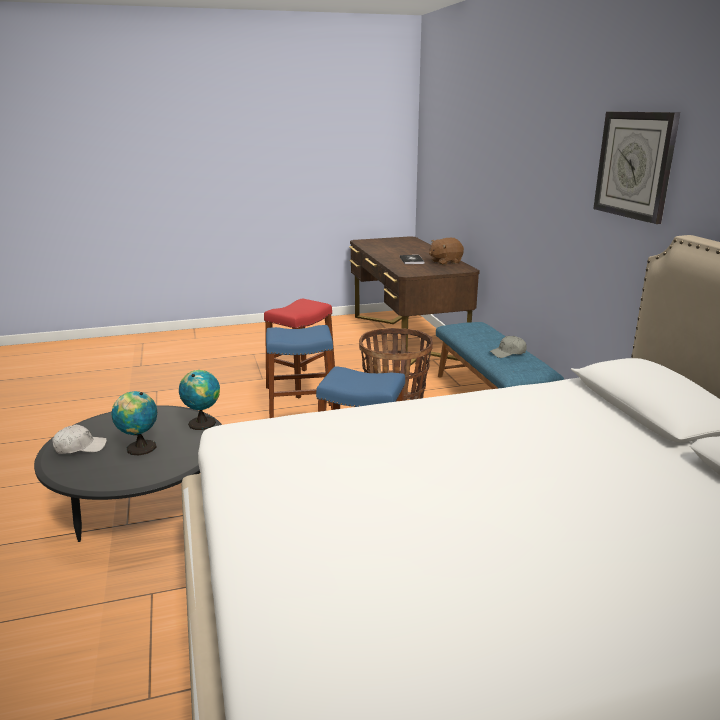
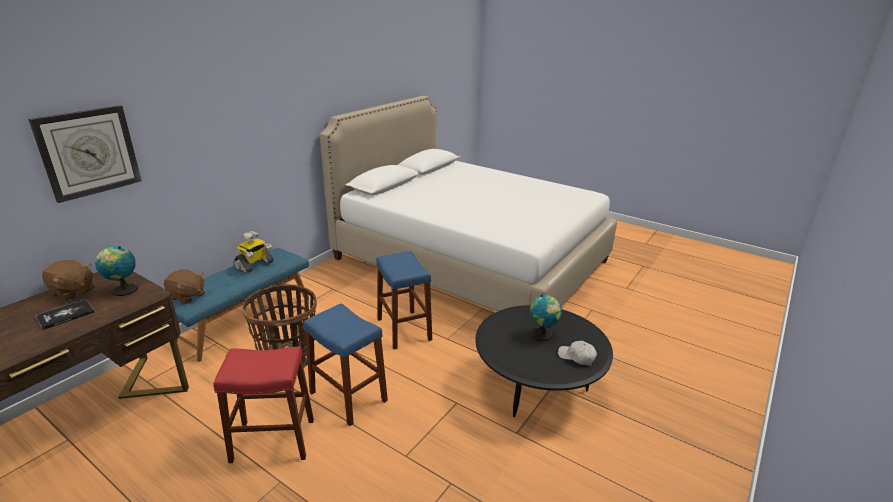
camera: 130 degrees left, 5 degrees up
globe [179,370,220,430] -> globe moved to [95,246,138,296]
grey cap [490,336,527,358] -> toy robot [233,231,274,273]
wall clock [593,111,680,224] -> wall clock moved to [28,105,142,203]
none -> brown plush toy [164,269,205,304]

